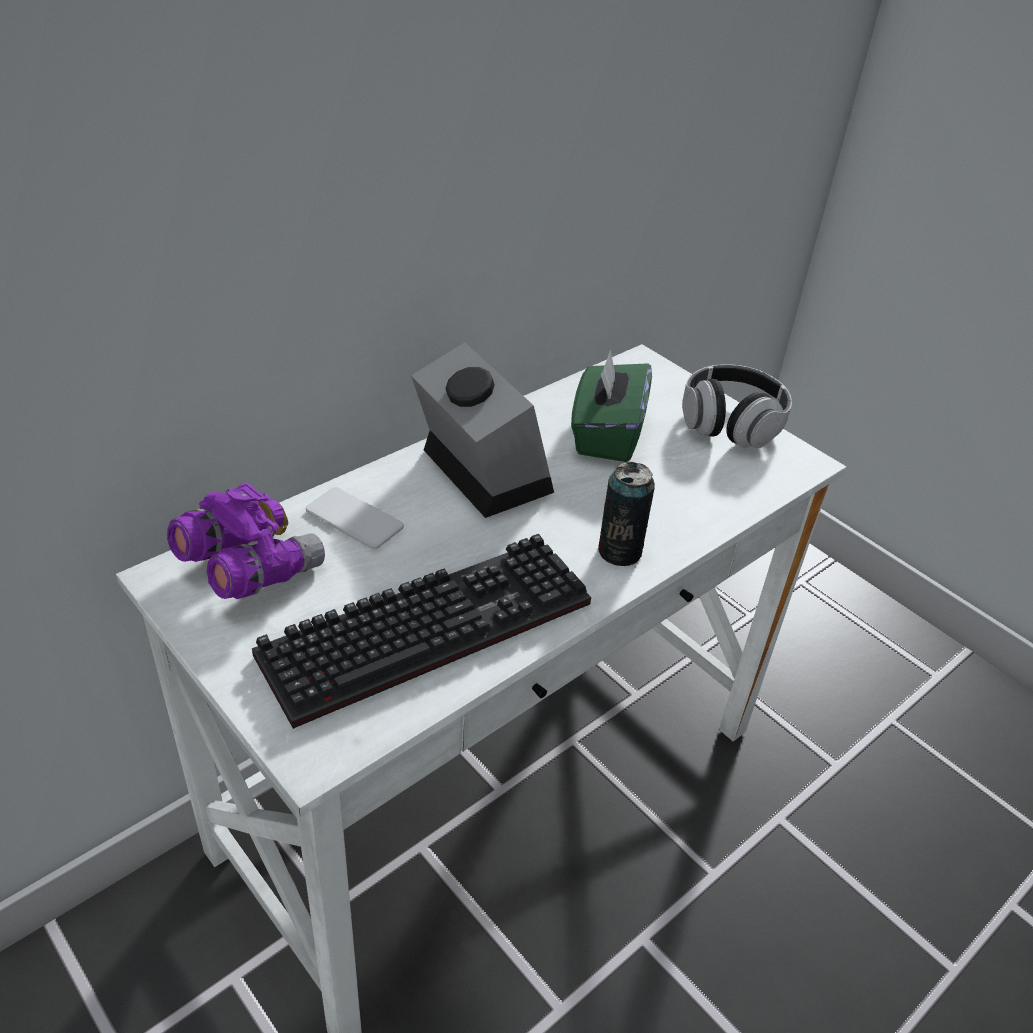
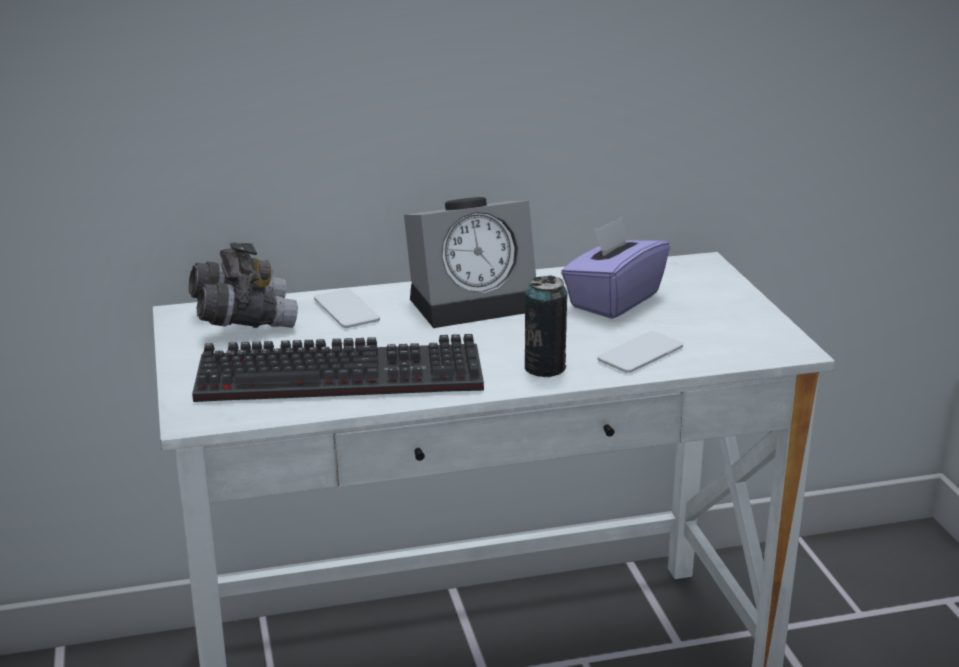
camera: 30 degrees right, 15 degrees down
purple binoculars [167,482,325,599] -> grey binoculars [189,242,298,328]
alarm clock [411,342,554,518] -> alarm clock turned 75 degrees clockwise [404,197,536,328]
green tissue box [571,350,652,462] -> purple tissue box [561,217,670,319]
headphones [682,364,792,448] -> none
none -> phone [597,331,683,373]

